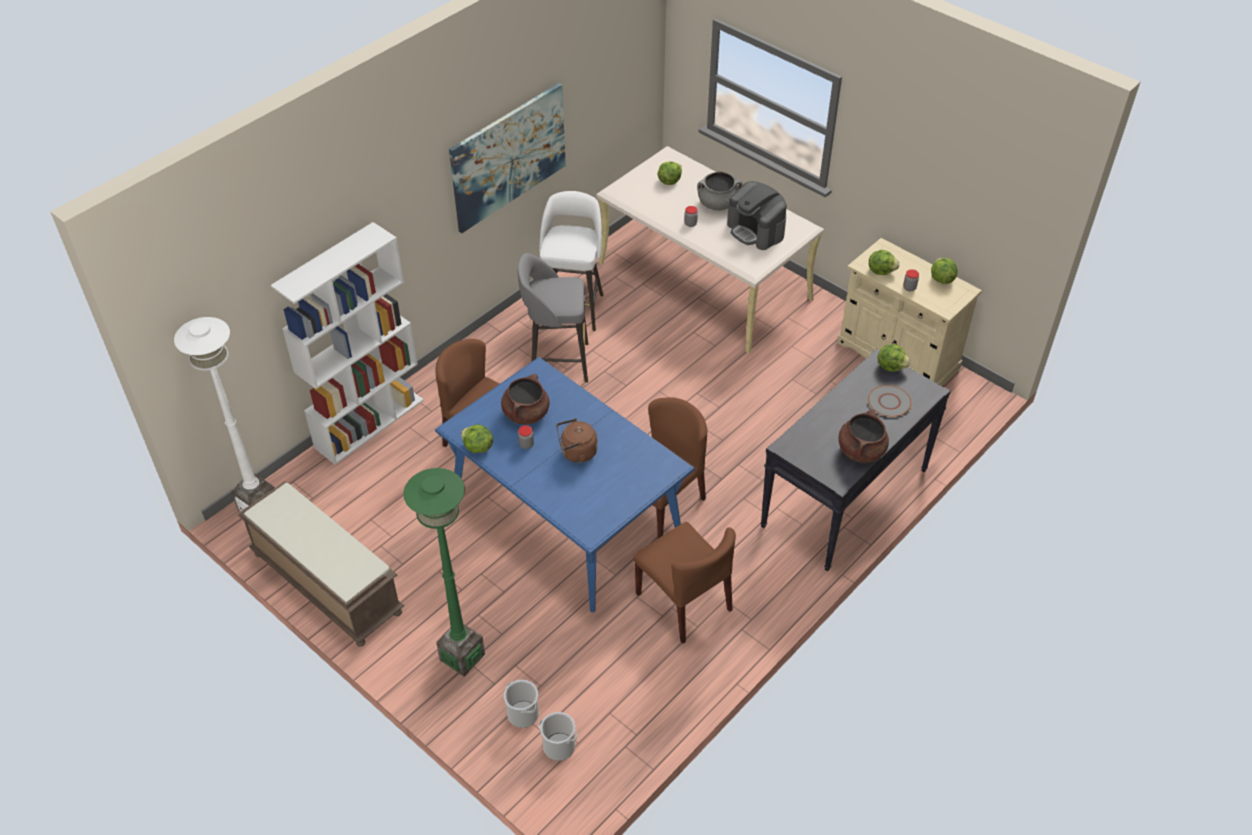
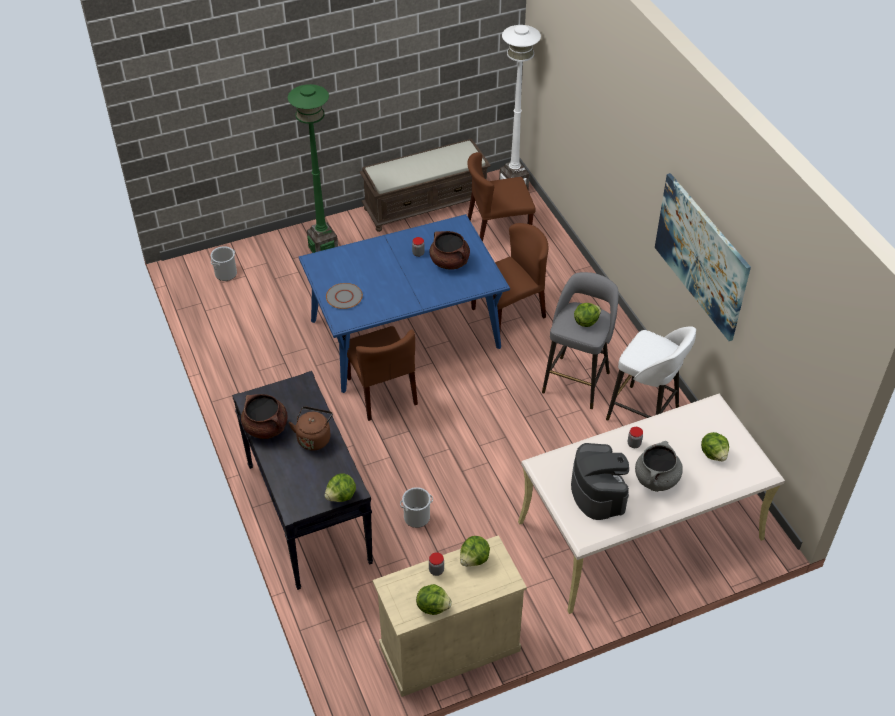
camera: 115 degrees right, 0 degrees up
white bookcase [271,222,424,465] -> none
lettuce [461,424,493,453] -> lettuce moved to [574,303,601,327]
bucket [504,680,539,728] -> bucket moved to [400,487,433,528]
brown kettle [556,419,598,463] -> brown kettle moved to [289,407,333,451]
brown chair [634,522,736,644] -> brown chair moved to [467,152,536,242]
coffee machine [727,181,787,250] -> coffee machine turned 90 degrees clockwise [571,443,629,520]
grey plate [868,385,912,417] -> grey plate moved to [326,283,363,309]

